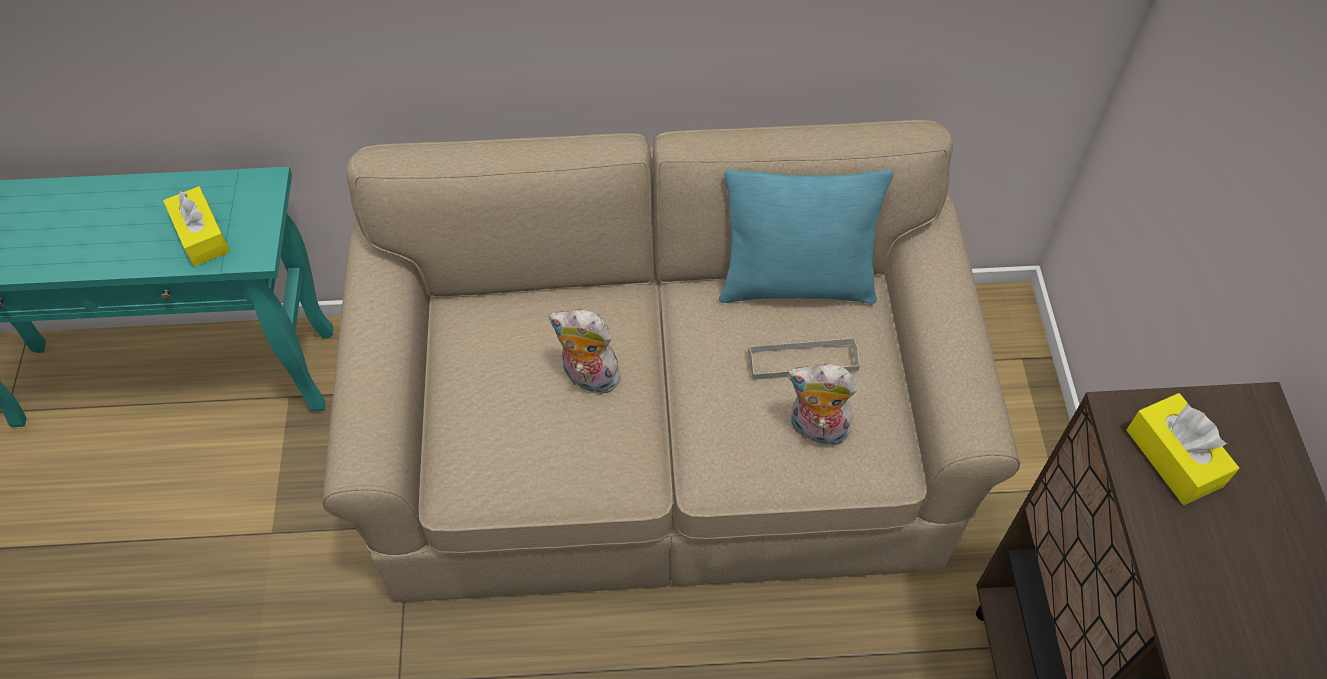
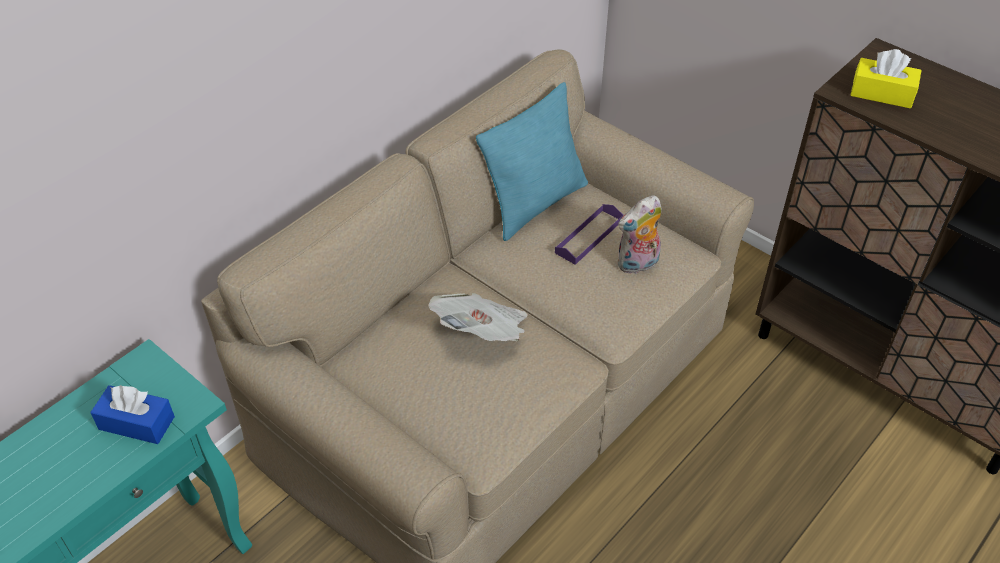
camera: 45 degrees left, 10 degrees down
yellow tissue box [163,186,230,266] -> blue tissue box [90,385,175,444]
plush toy [549,309,623,394] -> newspaper [429,293,527,341]
grey tray [748,337,860,380] -> purple tray [555,204,623,265]

